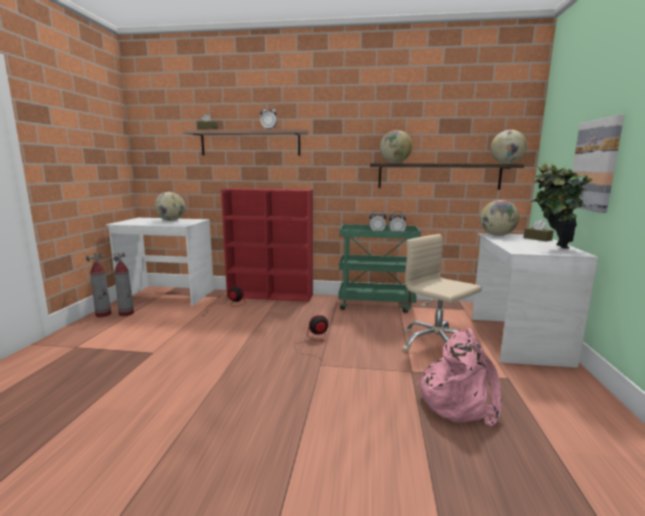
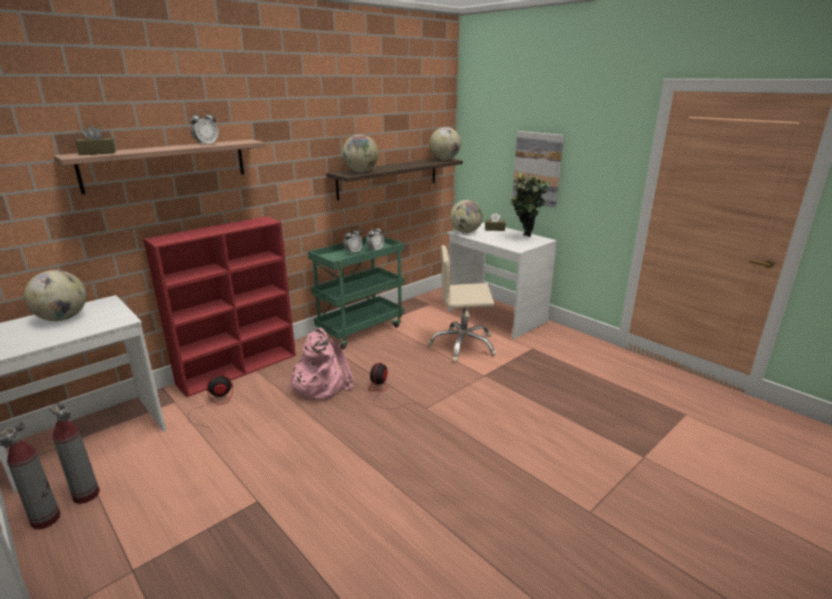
camera: 50 degrees left, 10 degrees up
pink backpack [416,328,502,426] -> pink backpack moved to [288,328,353,400]

